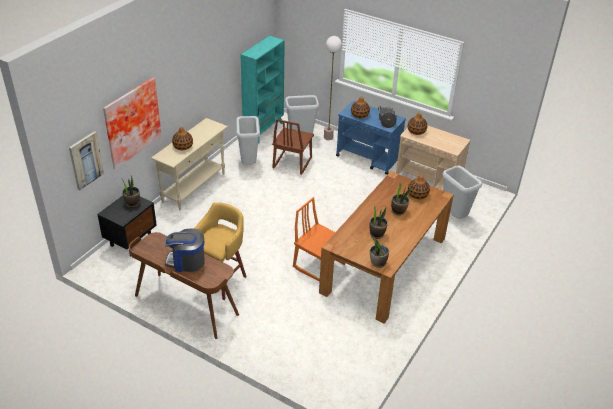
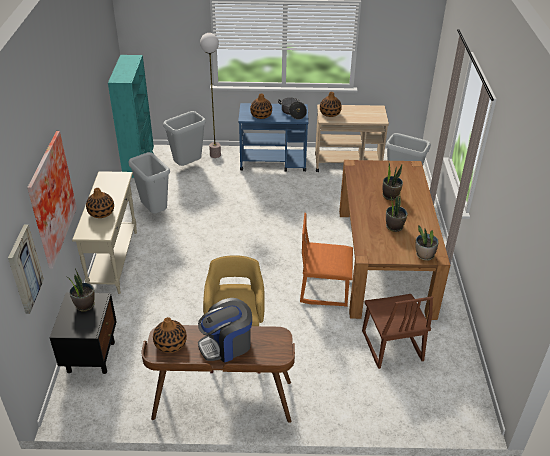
camera: 30 degrees left, 0 degrees up
brown chair [272,119,314,175] -> brown chair moved to [362,294,433,369]
vase [408,175,430,199] -> vase moved to [153,317,187,353]

